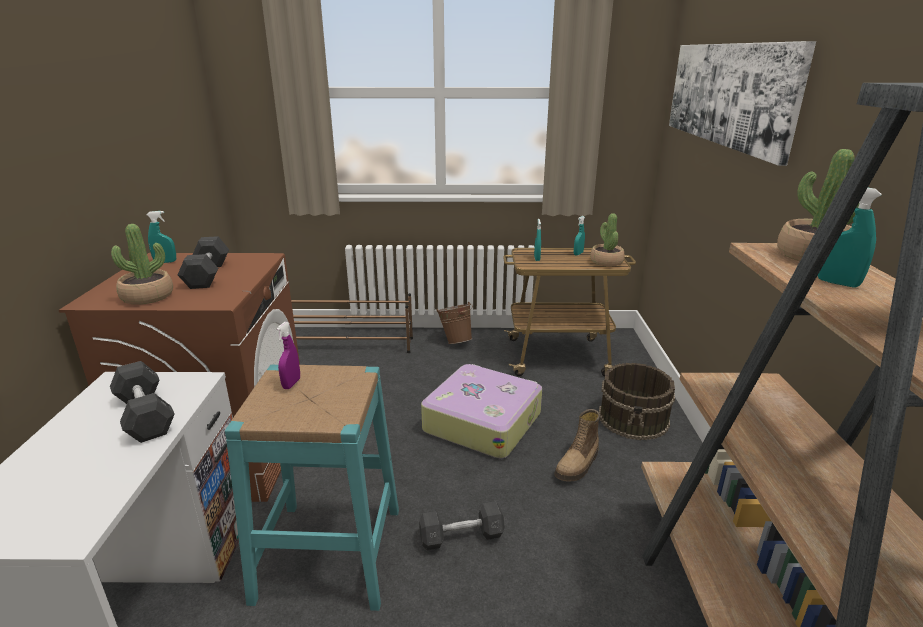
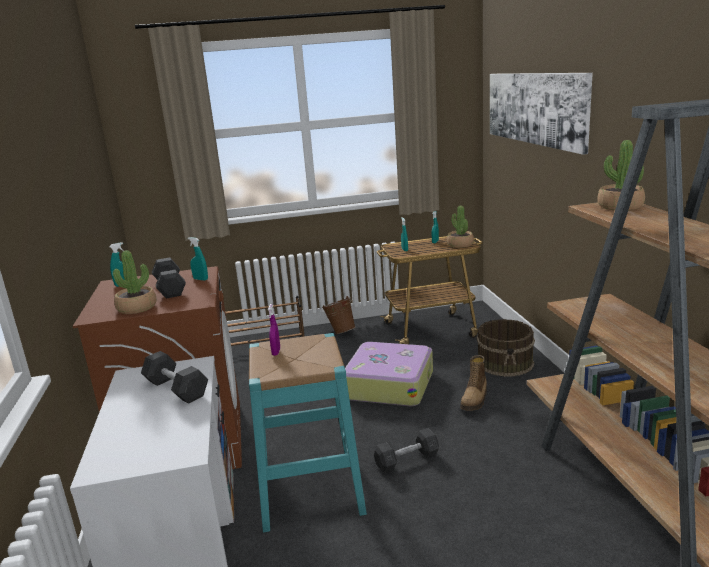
camera: 10 degrees left, 5 degrees down
turquoise spray bottle [818,188,882,288] -> turquoise spray bottle moved to [188,237,208,281]

